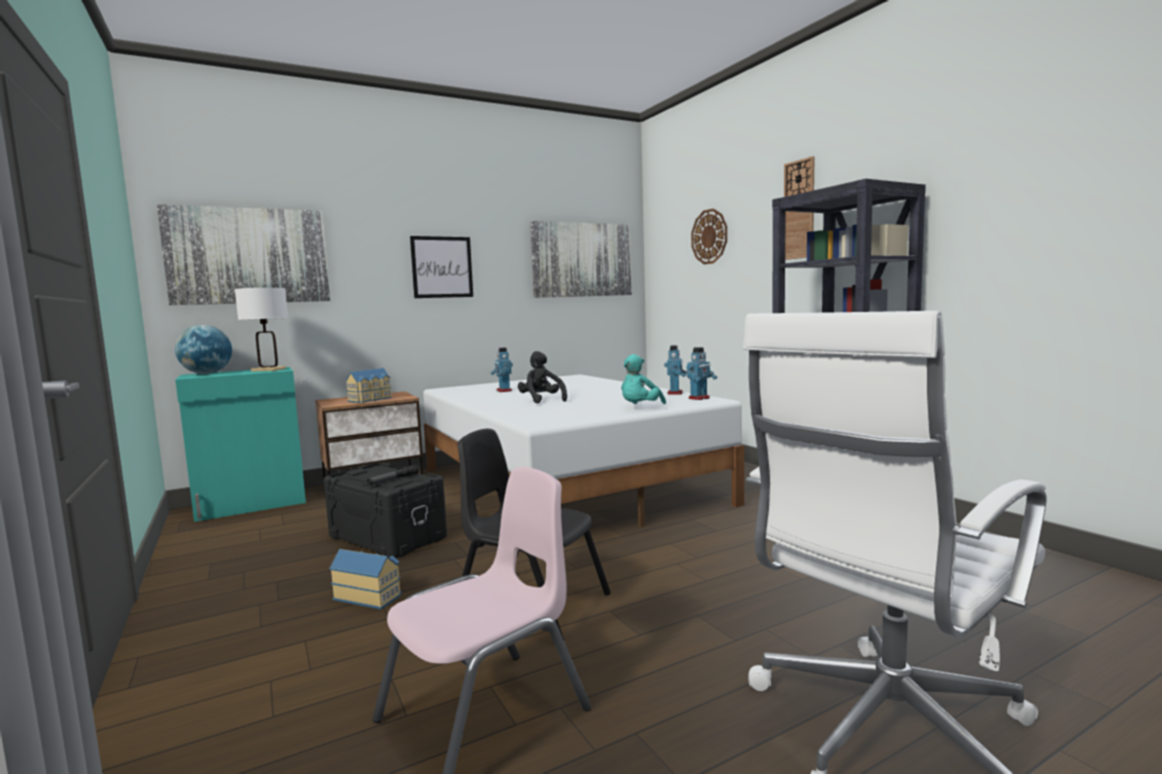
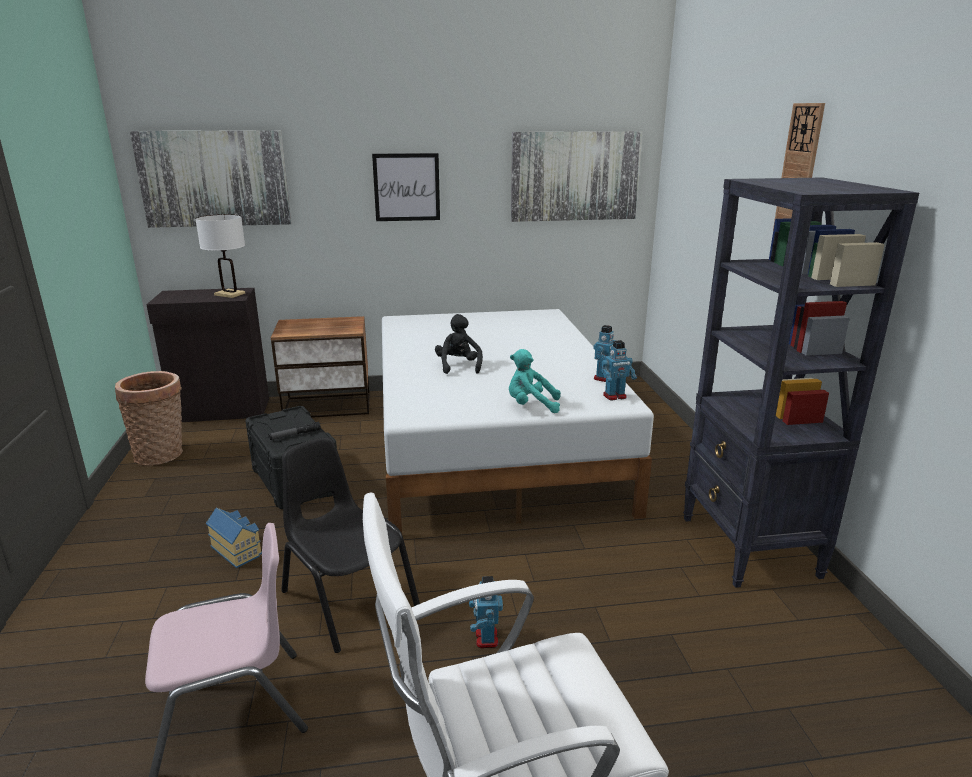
camera: 20 degrees right, 15 degrees up
globe [175,325,232,374] -> none
turquoise cabinet [175,367,306,522] -> black cabinet [146,288,269,422]
toy house [346,368,392,403] -> none
toy robot [491,347,513,392] -> toy robot moved to [469,576,503,648]
turquoise plush toy [621,354,666,404] -> turquoise plush toy turned 45 degrees clockwise [509,349,561,413]
wall clock [691,208,727,264] -> none
none -> basket [115,371,183,466]

